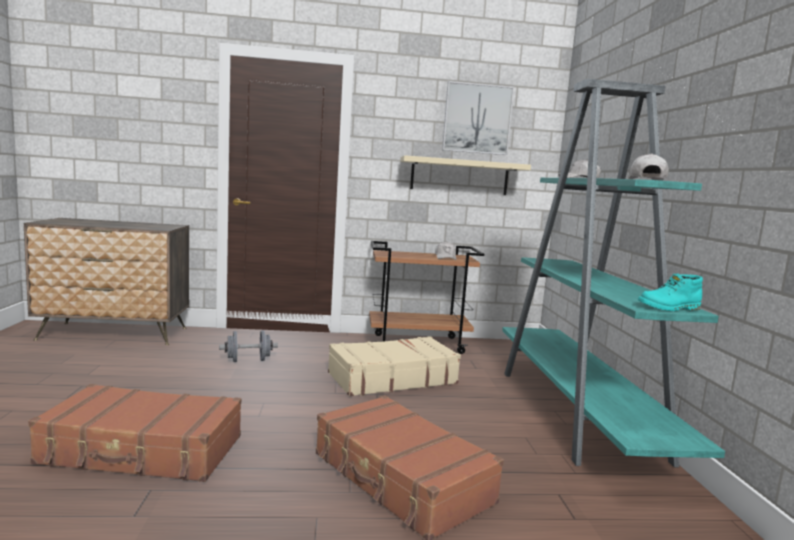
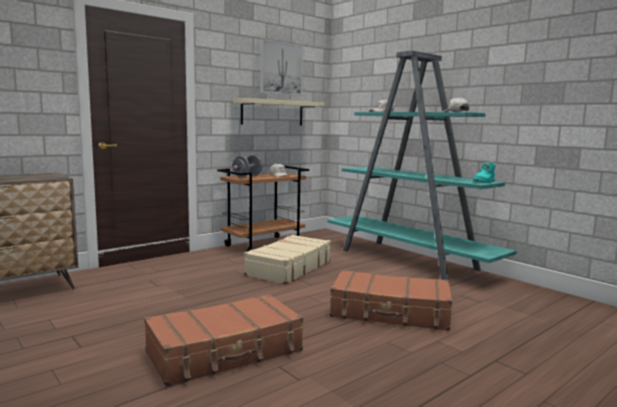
camera: 35 degrees left, 0 degrees up
grey dumbbell [219,331,278,362] -> grey dumbbell moved to [232,155,262,178]

